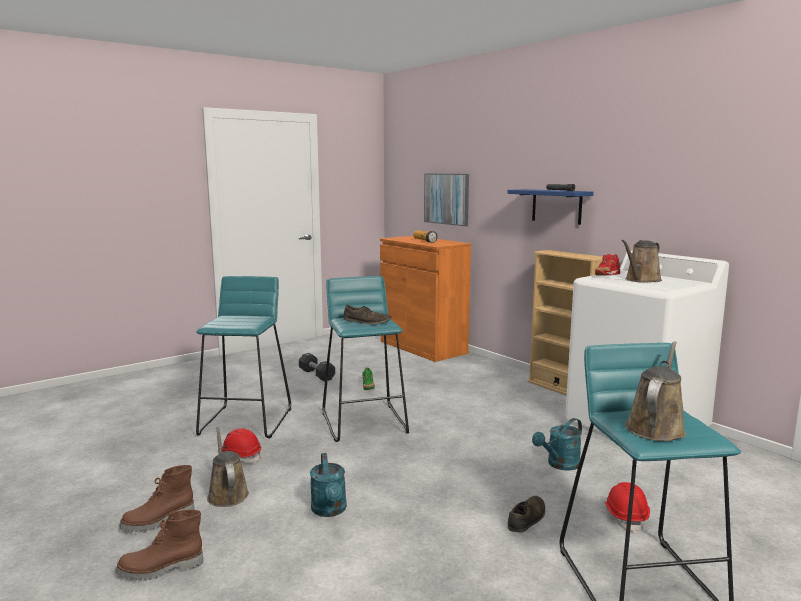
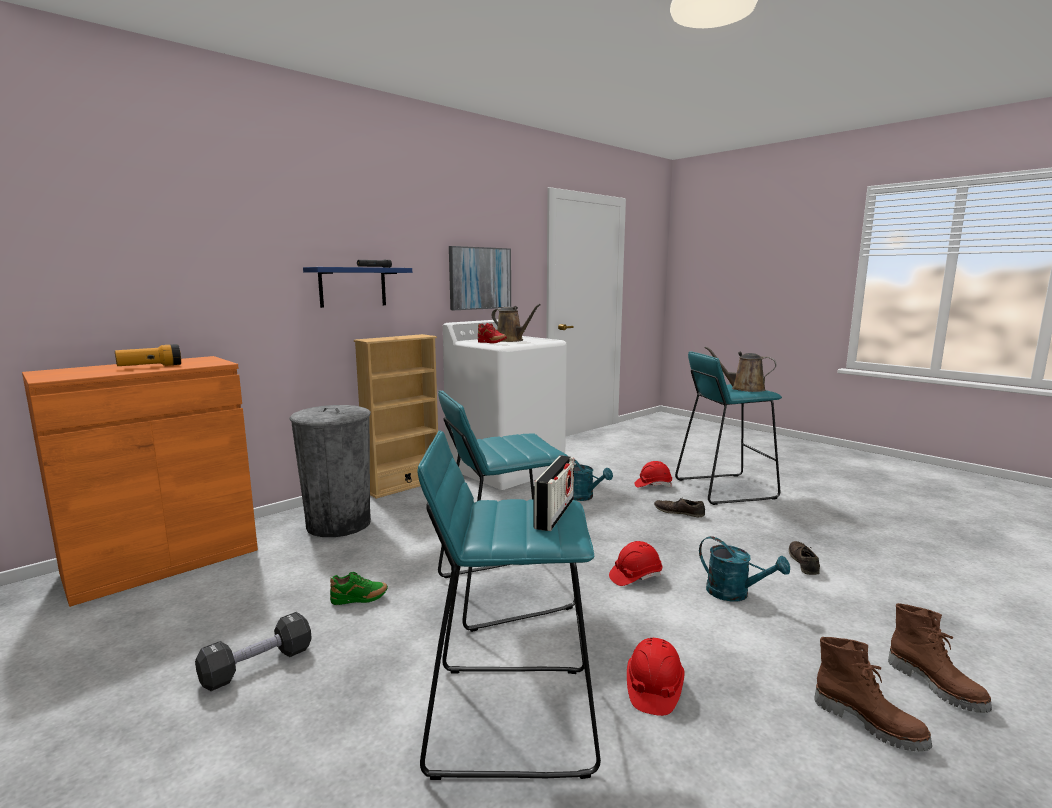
camera: 95 degrees left, 0 degrees up
brown watering can [207,426,249,507] -> none
turquoise watering can [310,453,347,517] -> turquoise watering can turned 60 degrees clockwise [699,536,790,602]
brown shoe [344,305,392,324] -> brown shoe moved to [789,541,820,575]
picture [424,173,469,226] -> picture moved to [449,246,511,310]
none -> grey trash can [289,405,371,537]
none -> radio [534,456,574,531]
none -> red hard hat [609,541,662,586]

